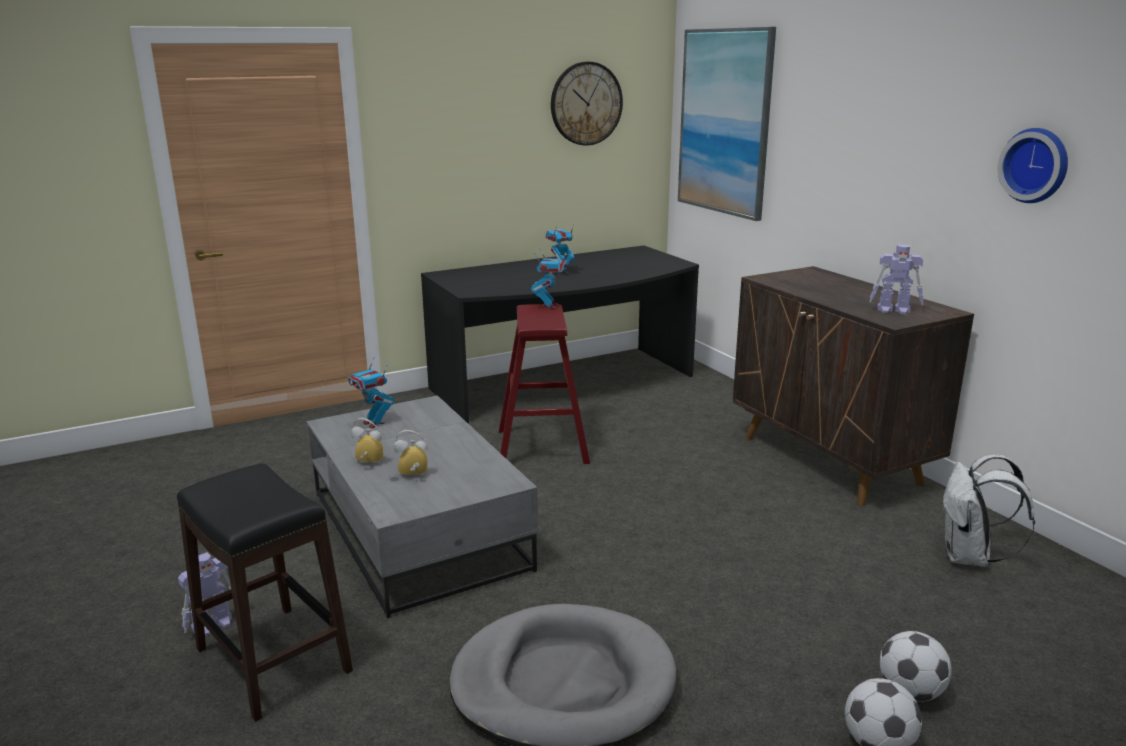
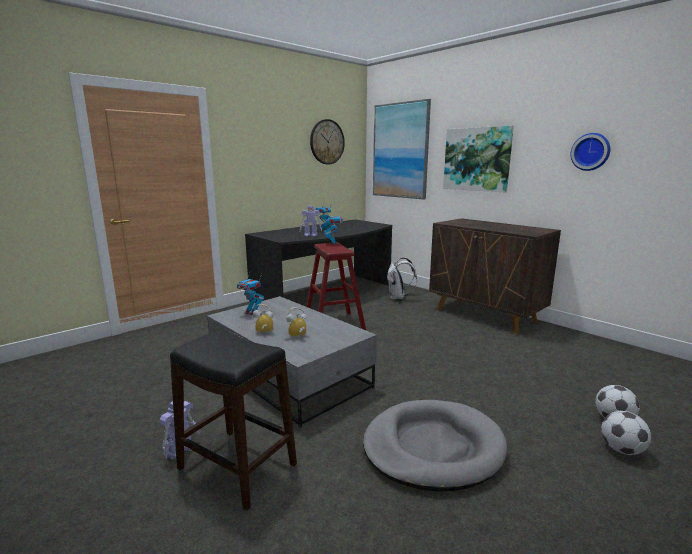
camera: 15 degrees left, 5 degrees down
toy robot [869,244,924,314] -> toy robot moved to [300,206,322,236]
white backpack [942,454,1035,567] -> white backpack moved to [387,257,417,299]
none -> picture [443,126,514,192]

